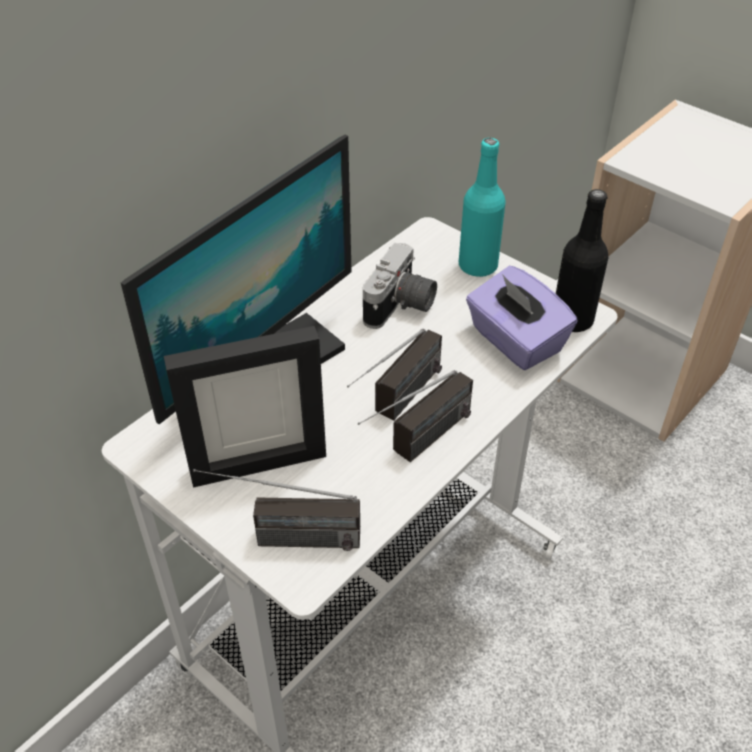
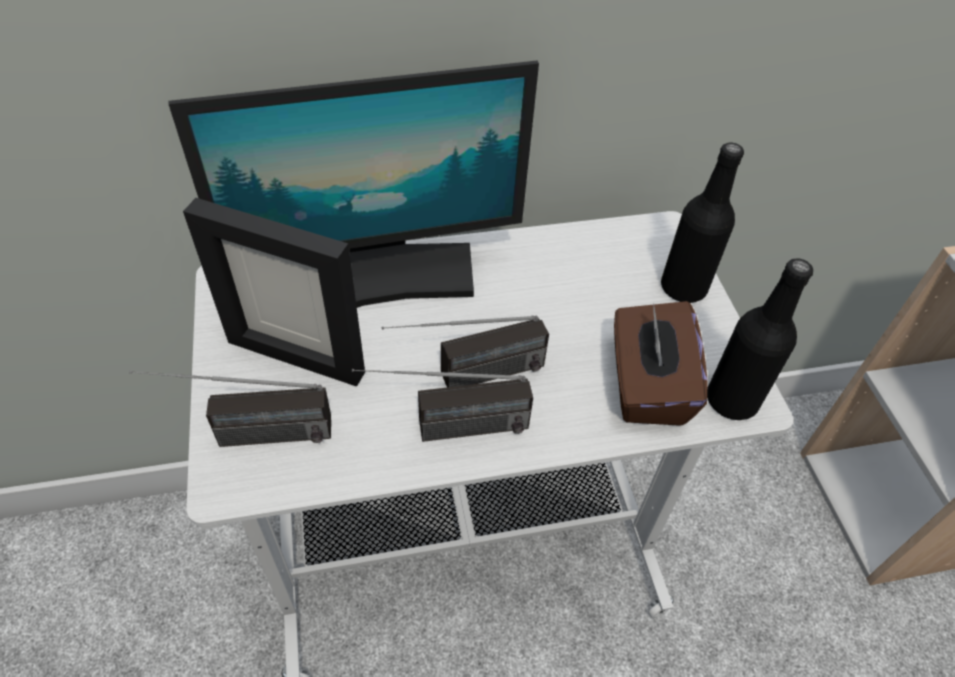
camera: 35 degrees right, 5 degrees up
radio [193,469,360,551] -> radio turned 45 degrees counterclockwise [129,371,331,447]
camera [363,242,437,329] -> none
turquoise bottle [459,138,505,277] -> black bottle [661,143,744,303]
purple tissue box [466,266,577,370] -> brown tissue box [614,301,708,426]

